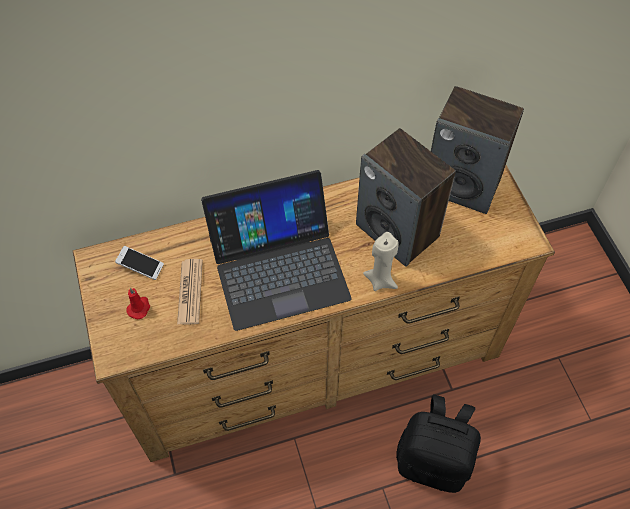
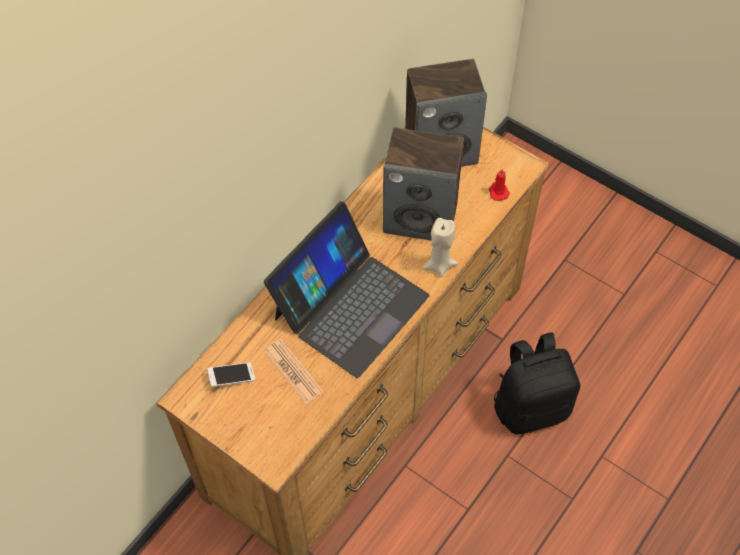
camera: 35 degrees left, 0 degrees up
red candle [126,288,150,319] -> red candle moved to [489,169,510,201]

